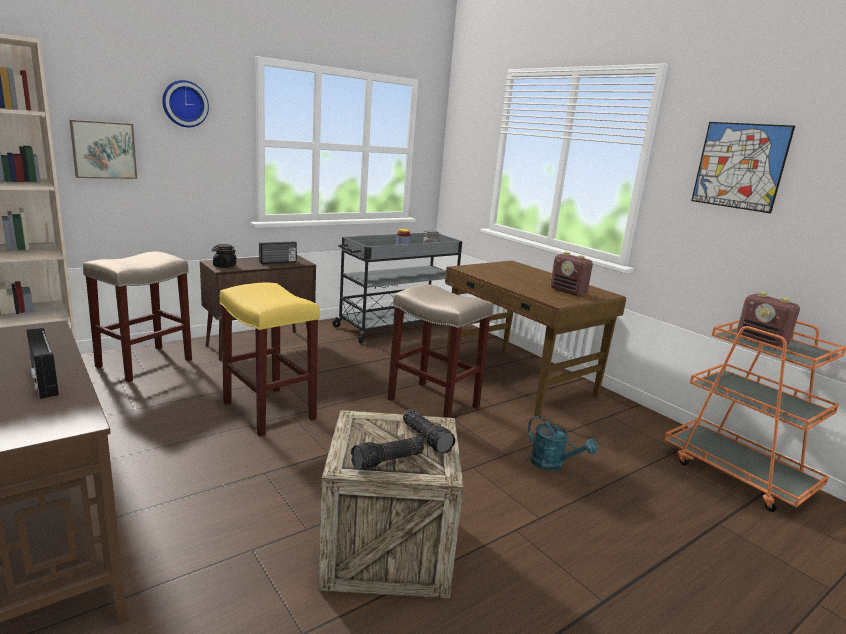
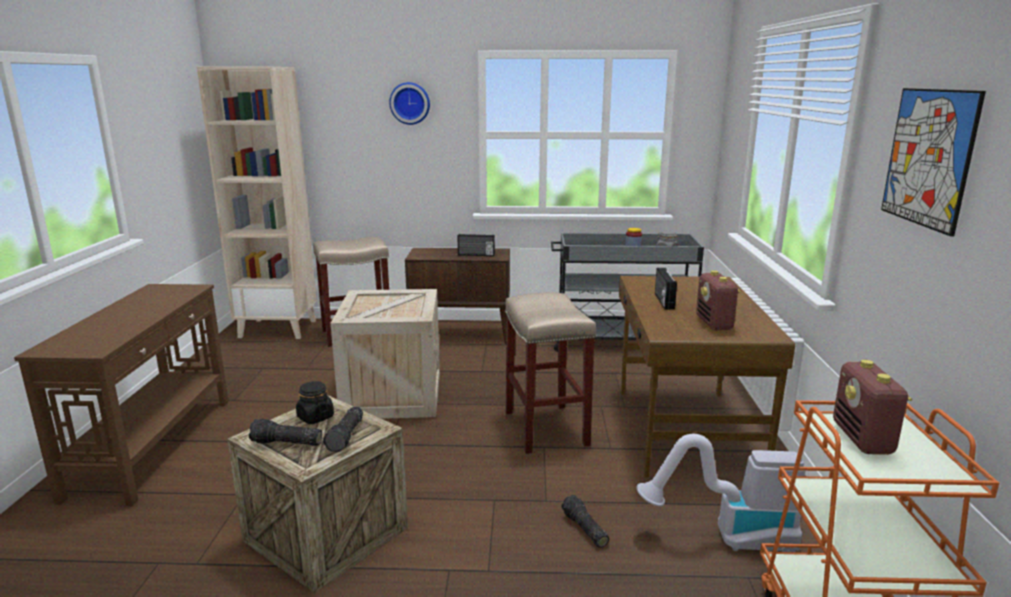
camera: 40 degrees right, 0 degrees up
radio [27,328,59,399] -> radio moved to [655,268,677,310]
picture [69,120,137,179] -> none
black jar [212,244,237,268] -> black jar moved to [296,381,334,424]
yellow stool [220,283,320,437] -> crate [330,289,440,419]
turquoise watering can [528,416,597,471] -> flashlight [562,495,609,548]
none -> vacuum cleaner [636,434,805,552]

